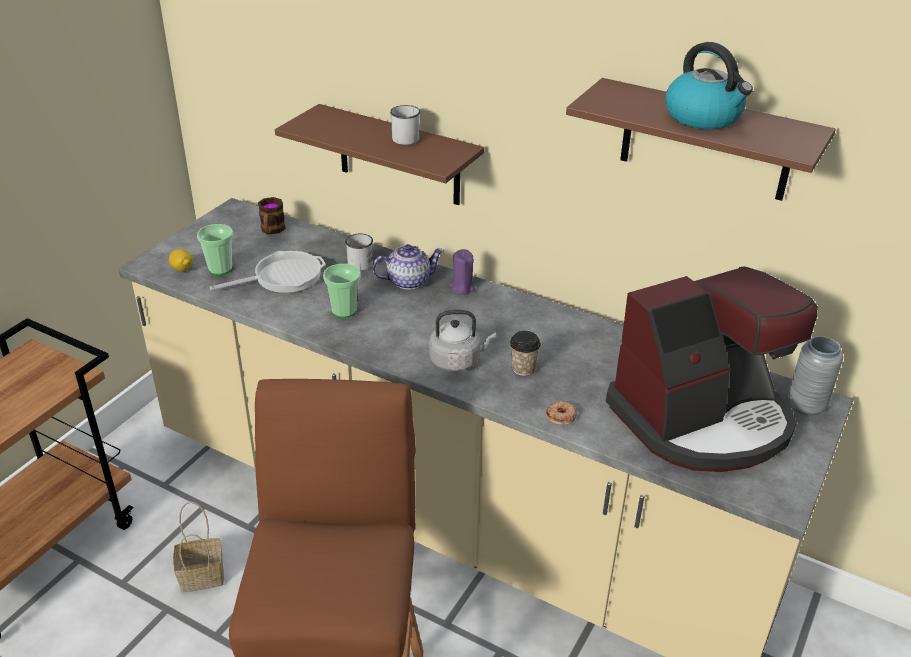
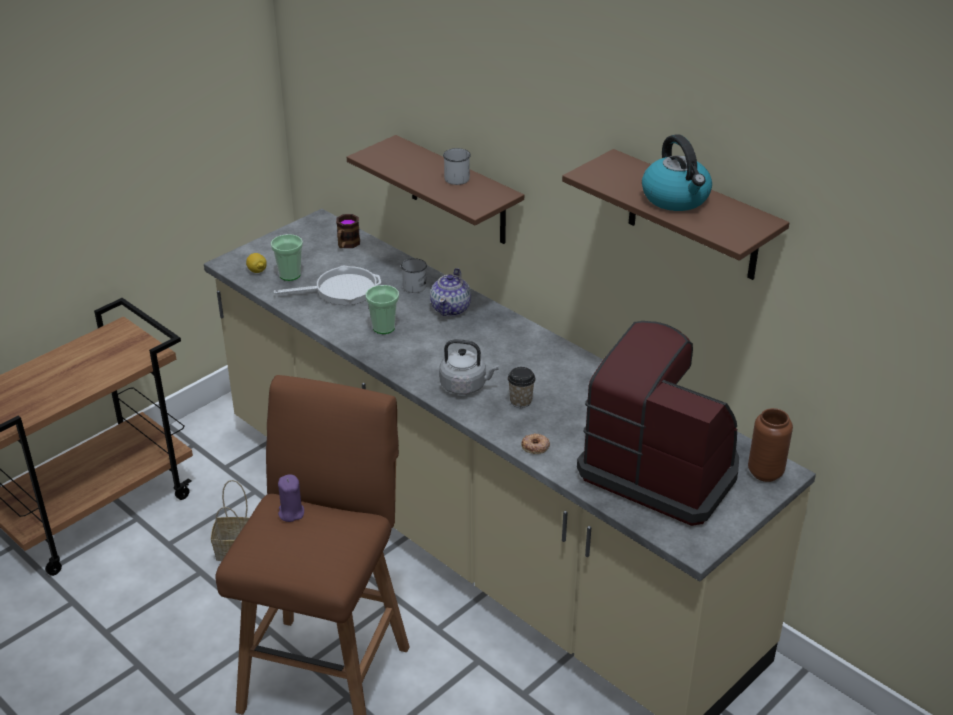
camera: 15 degrees right, 0 degrees up
teapot [372,244,444,289] -> teapot turned 105 degrees clockwise [430,268,471,316]
purple candle [449,249,475,295] -> purple candle moved to [278,475,304,522]
coffee machine [606,266,818,472] -> coffee machine turned 135 degrees counterclockwise [577,321,739,526]
grey vase [788,336,843,416] -> brown vase [748,408,793,482]

